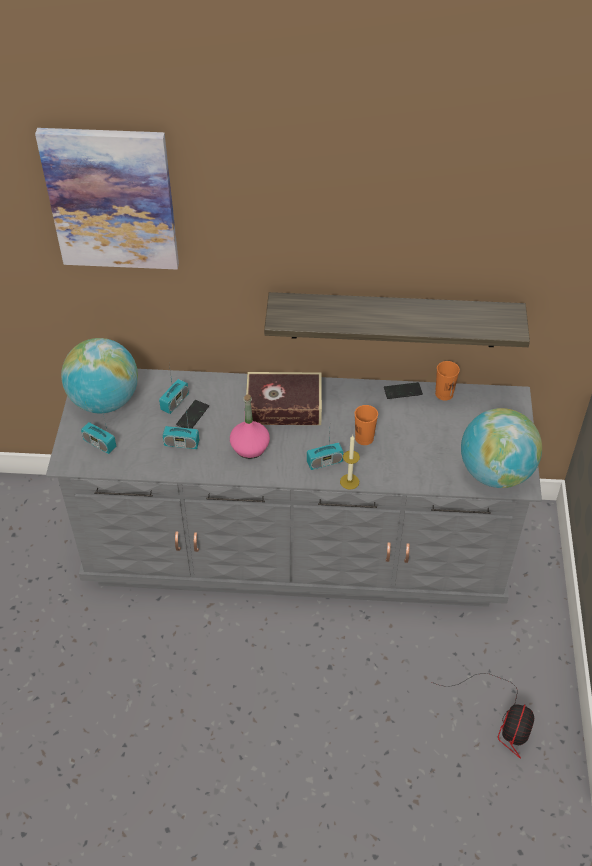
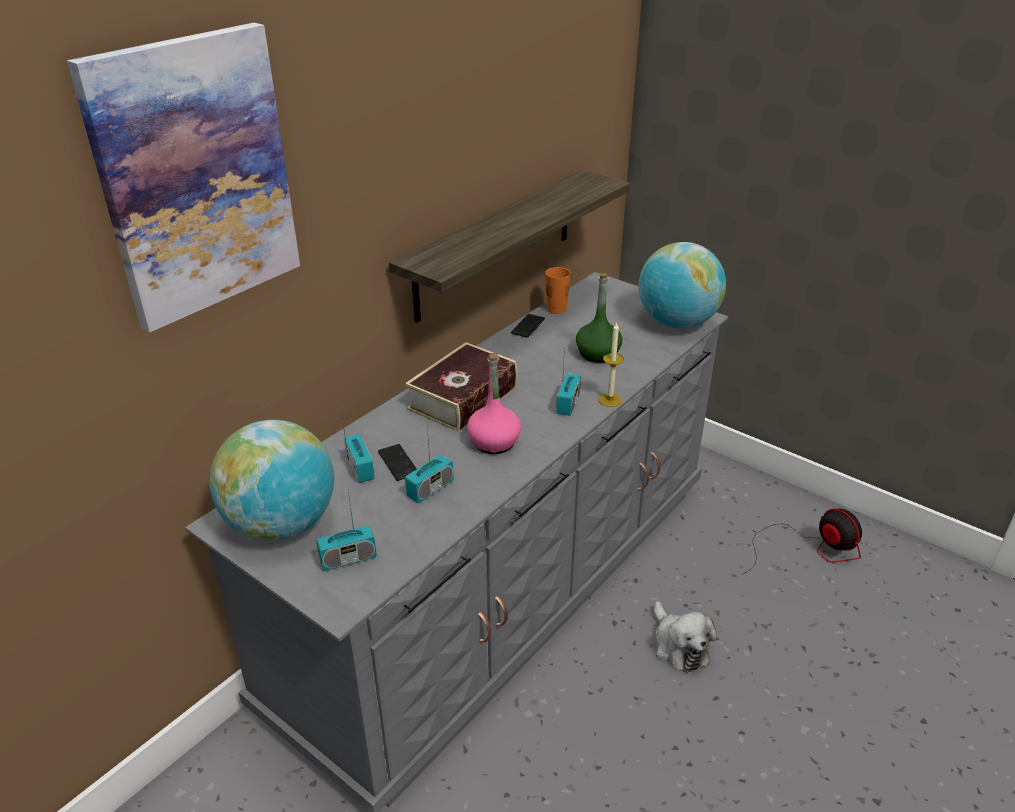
camera: 55 degrees left, 15 degrees down
orange cup [355,405,378,445] -> none
none -> green bottle [576,273,623,363]
none -> plush toy [654,601,717,673]

